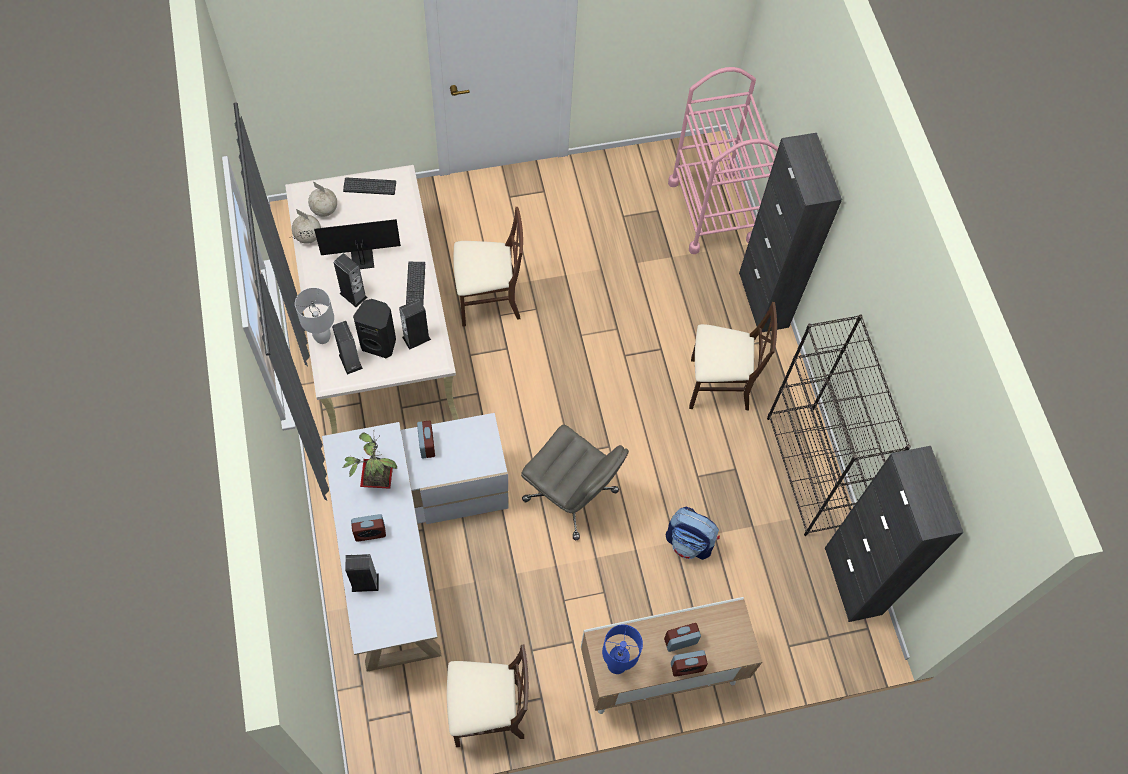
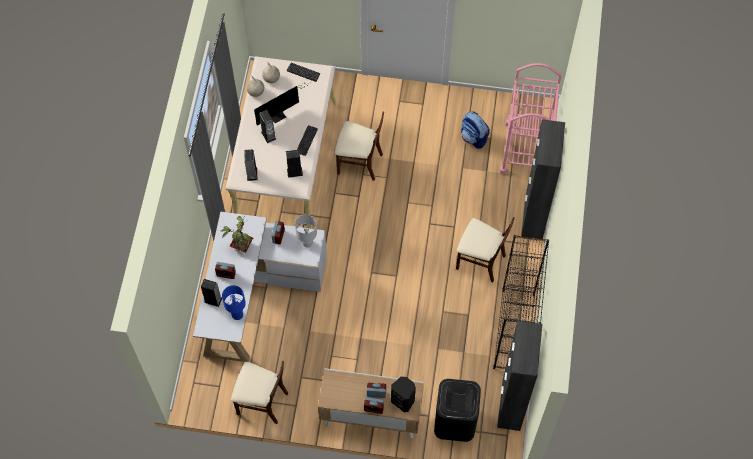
camera: 25 degrees right, 0 degrees up
monitor [288,219,401,269] -> monitor turned 135 degrees clockwise [254,84,306,126]
white table lamp [295,288,334,344] -> white table lamp moved to [295,215,317,248]
black speaker [353,299,396,358] -> black speaker moved to [391,377,416,412]
grey office chair [521,425,629,540] -> none
blue table lamp [602,624,643,674] -> blue table lamp moved to [222,285,246,320]
backpack [666,507,720,560] -> backpack moved to [461,111,490,149]
none -> black trash can [434,379,481,442]

